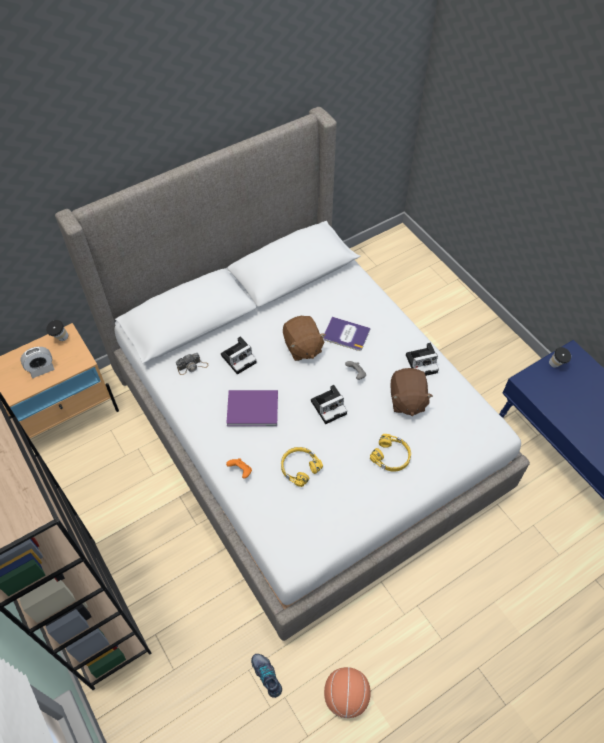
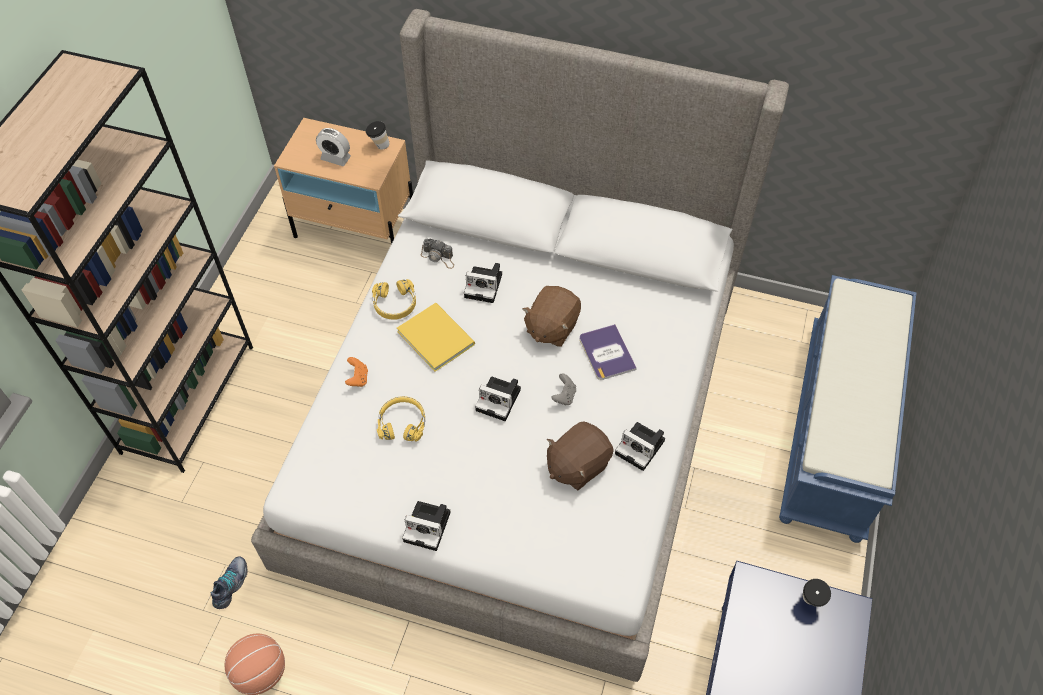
camera: 50 degrees right, 0 degrees up
purple book [226,390,278,426] -> yellow book [397,303,475,372]
yellow headphones [370,434,411,472] -> yellow headphones moved to [372,279,416,320]
none -> camera [402,501,451,551]
none -> blue bench [779,275,917,543]

